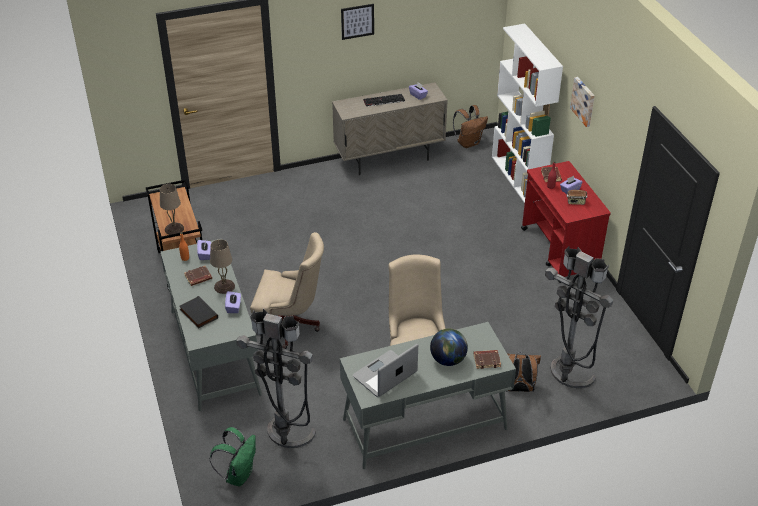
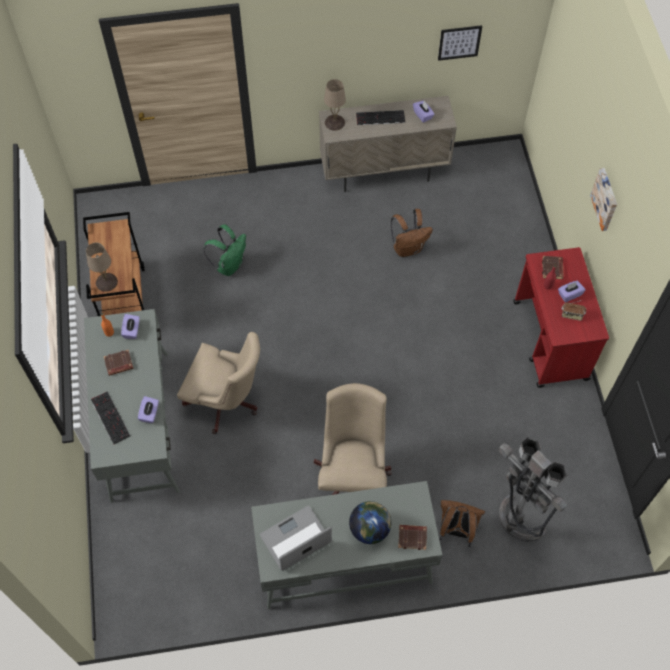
camera: 10 degrees right, 20 degrees up
black book [179,296,218,329] -> keyboard [91,391,130,444]
beige table lamp [210,239,235,294] -> beige table lamp moved to [324,79,346,131]
green backpack [210,427,256,486] -> green backpack moved to [203,224,246,276]
grey floor lamp [236,309,316,448] -> none
picture [341,4,374,40] -> picture moved to [438,25,482,61]
brown backpack [453,105,488,148] -> brown backpack moved to [391,209,433,257]
white bookcase [492,24,563,203] -> none

